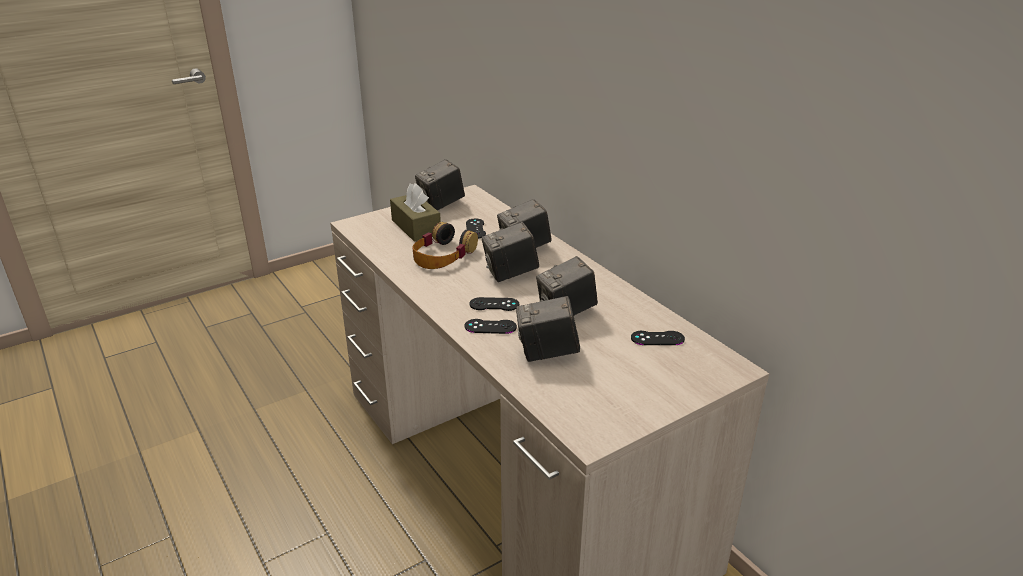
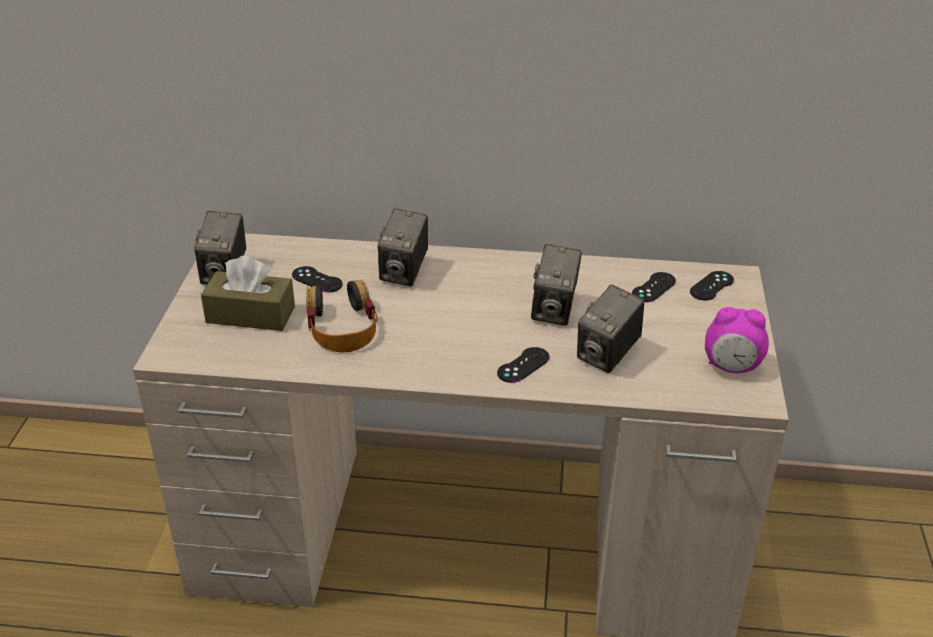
camera: 50 degrees left, 5 degrees up
black game controller [469,297,519,311] -> black game controller moved to [690,271,734,301]
camera [482,222,539,282] -> none
none -> alarm clock [705,307,769,373]

